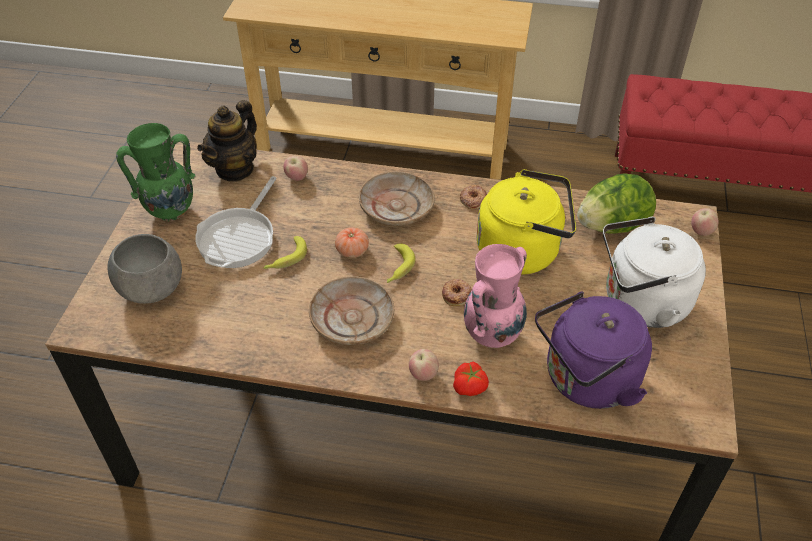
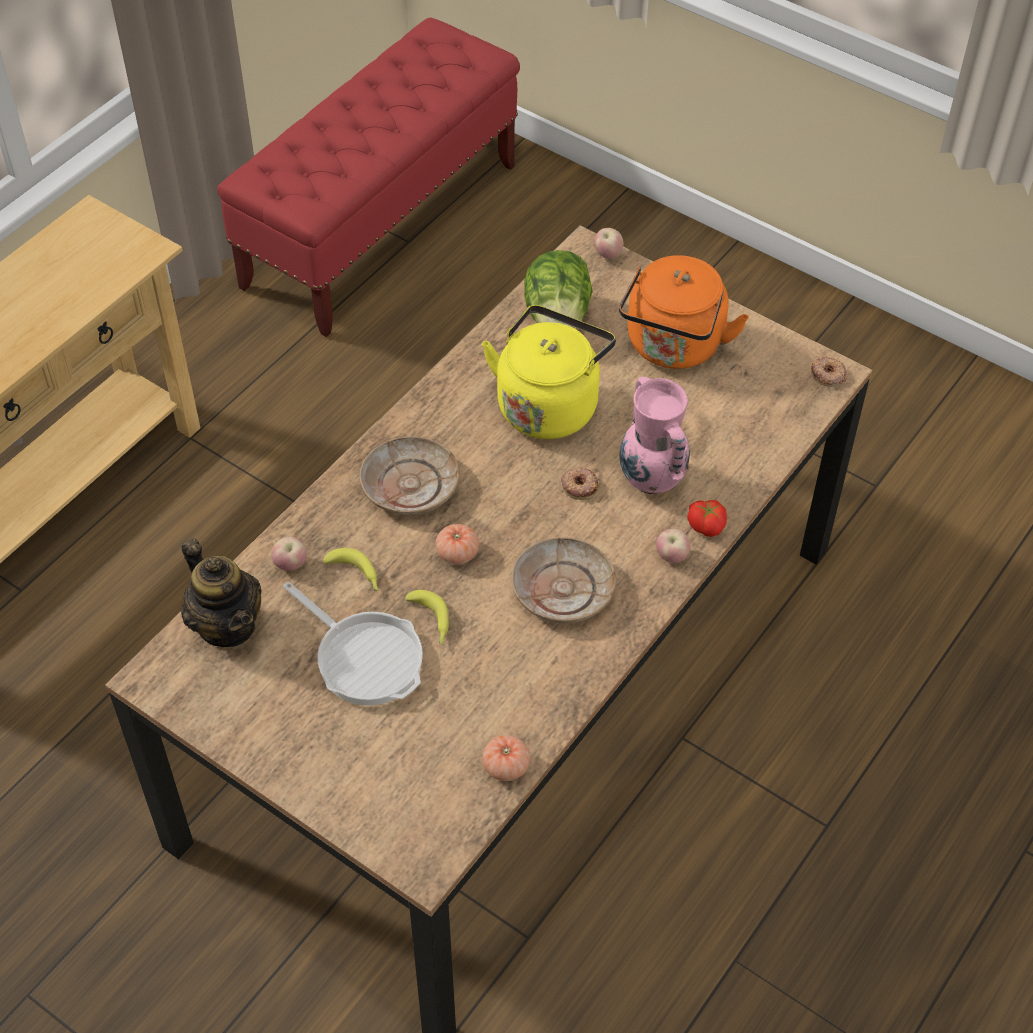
camera: 65 degrees left, 5 degrees up
grey bowl [107,234,182,304] -> none
green vase [116,123,196,221] -> none
banana [387,243,416,283] -> banana moved to [323,548,379,591]
donut [460,185,487,209] -> donut moved to [811,356,848,387]
purple kettle [535,291,652,409] -> none
white kettle [603,217,706,328] -> orange kettle [619,255,749,369]
none -> tomato [482,735,530,781]

